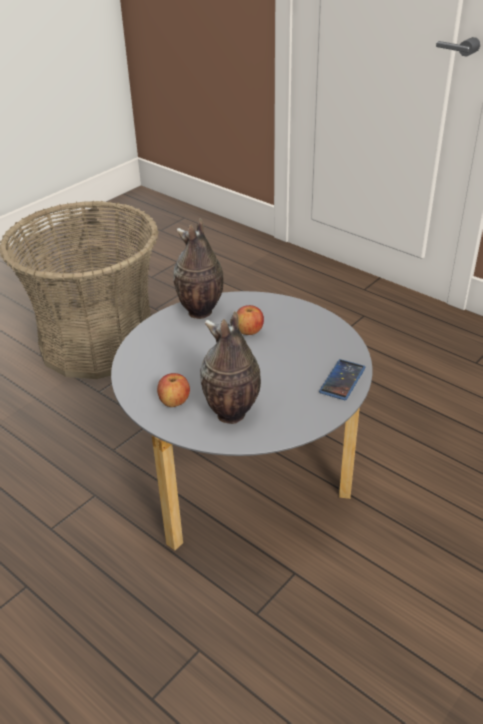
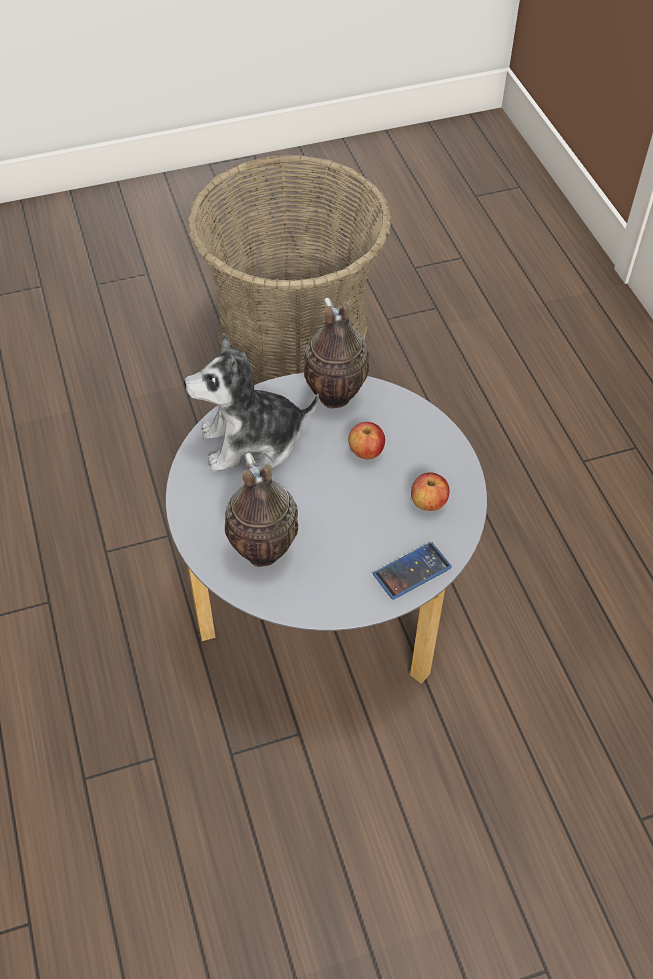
camera: 30 degrees right, 15 degrees up
apple [157,373,190,407] -> apple moved to [411,472,449,511]
none -> plush toy [184,333,319,472]

